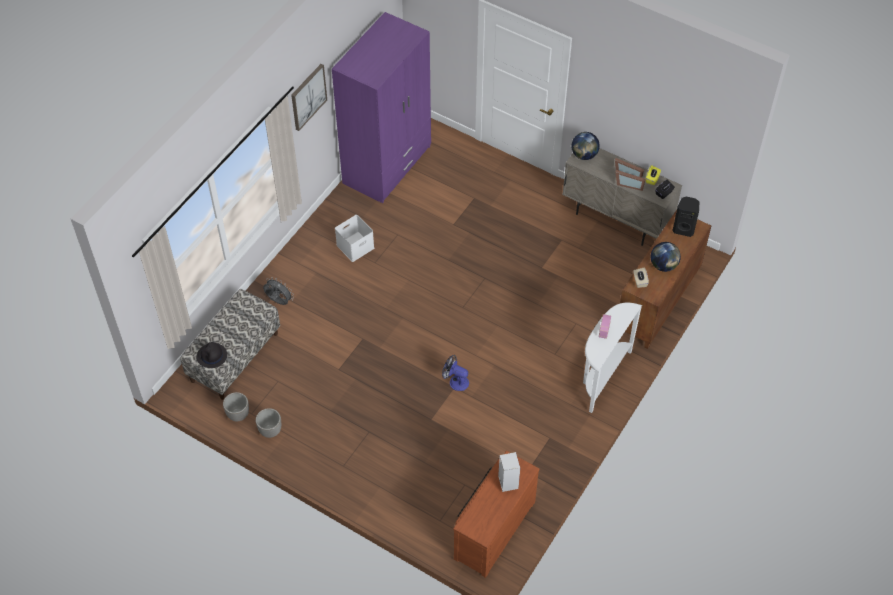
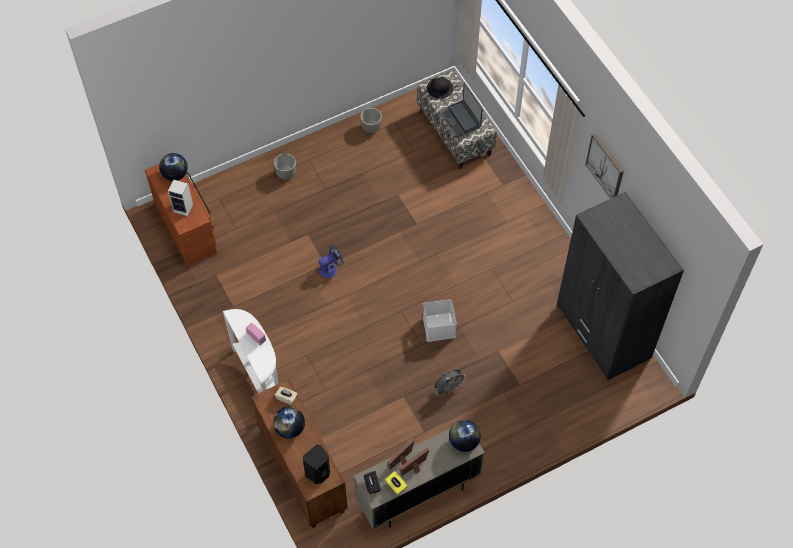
camera: 120 degrees right, 5 degrees up
planter [223,392,249,421] -> planter moved to [274,153,296,179]
grey fan [263,277,294,305] -> grey fan moved to [435,370,466,396]
purple wardrobe [332,12,431,203] -> grey wardrobe [557,192,684,380]
white storage box [335,215,374,262] -> white storage box moved to [423,299,457,342]
none -> globe [159,153,188,181]
none -> laptop [439,83,483,138]

